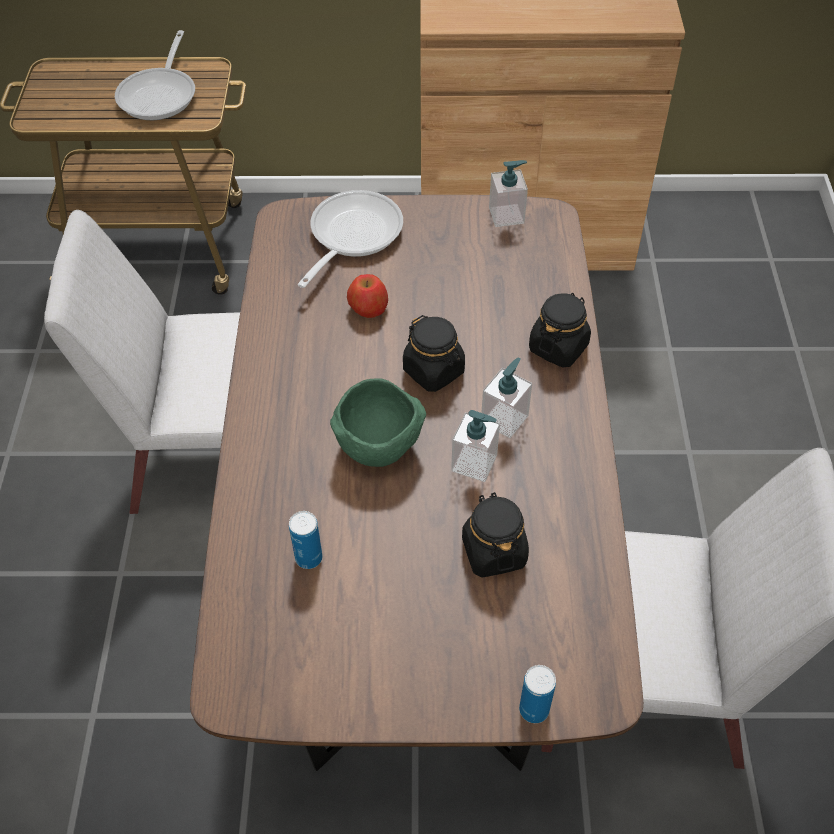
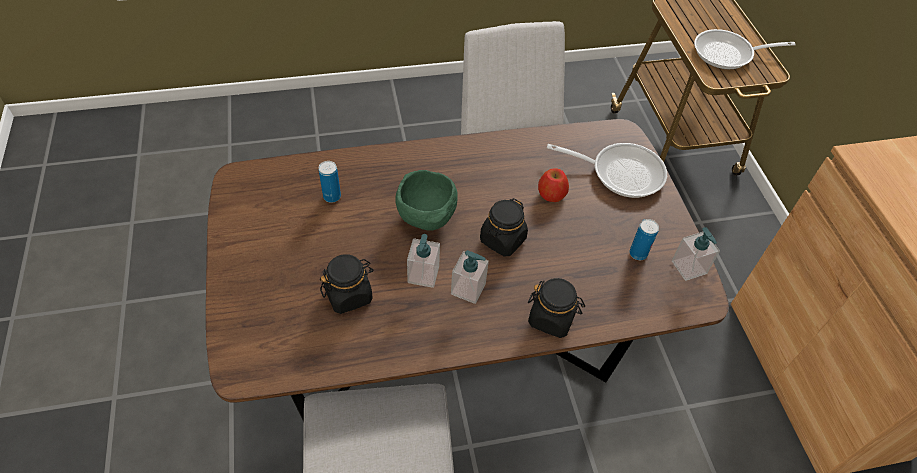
camera: 75 degrees right, 0 degrees up
can [519,665,556,723] -> can moved to [629,219,659,260]

